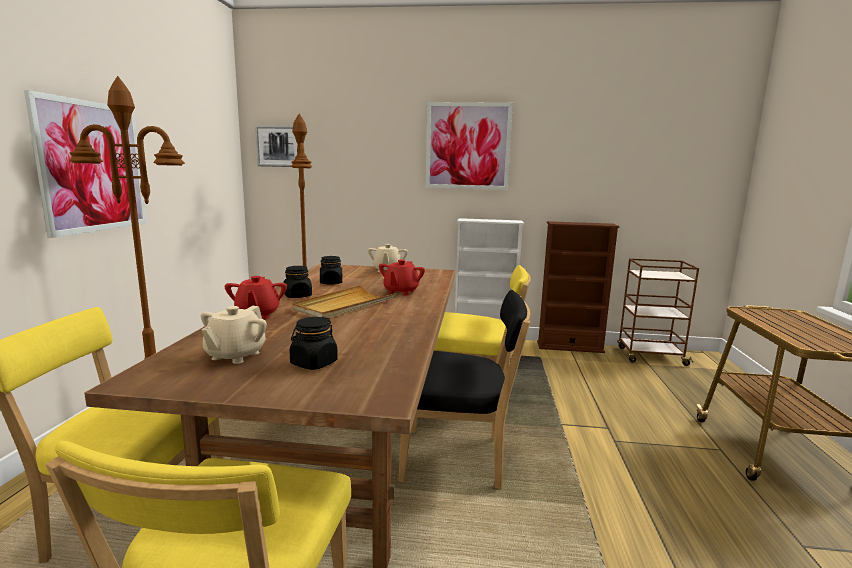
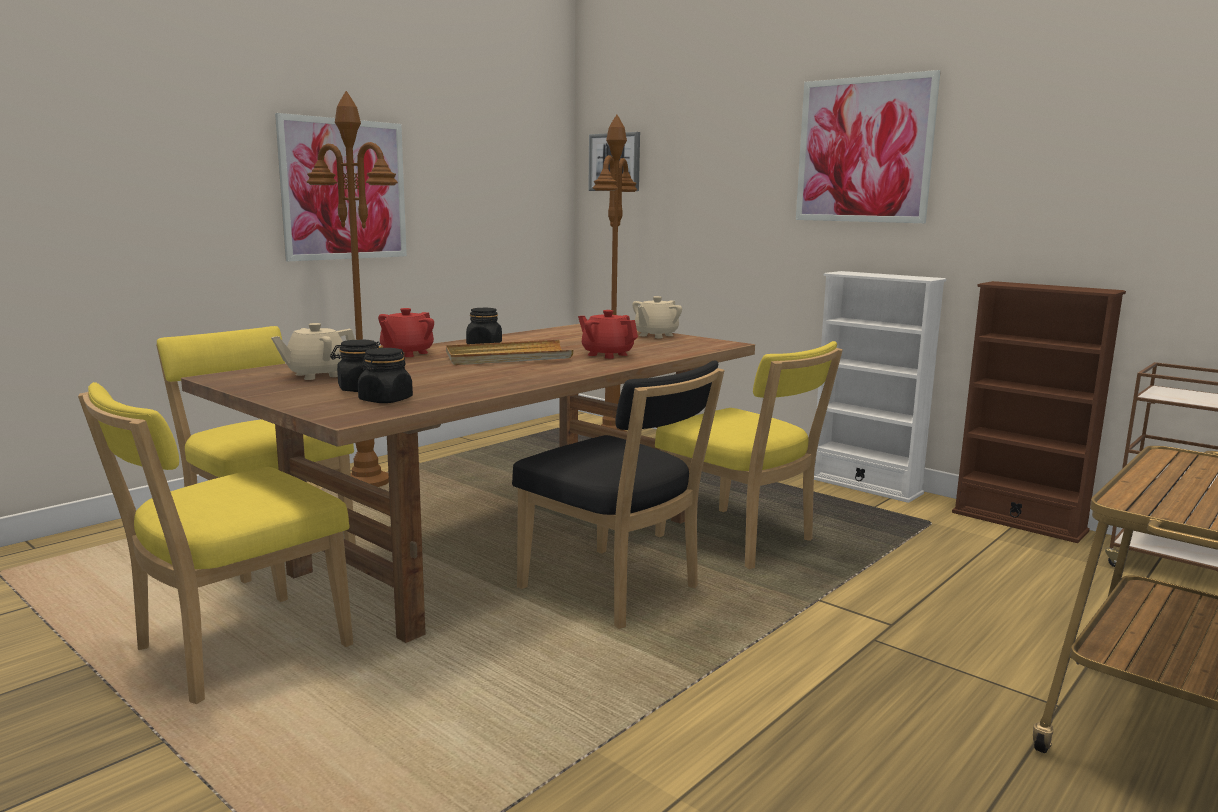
camera: 35 degrees right, 0 degrees up
black jar [320,256,342,285] -> black jar moved to [358,348,413,403]
red teapot [379,259,425,295] -> red teapot turned 75 degrees clockwise [578,310,638,359]

